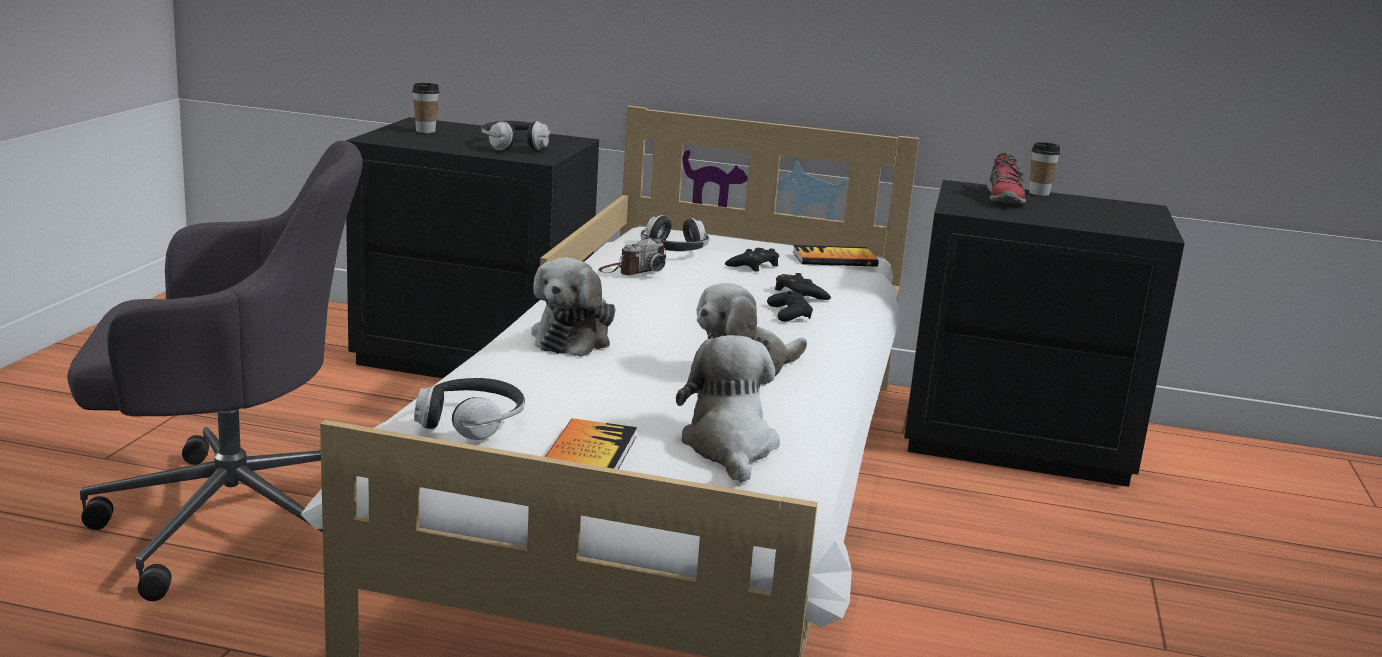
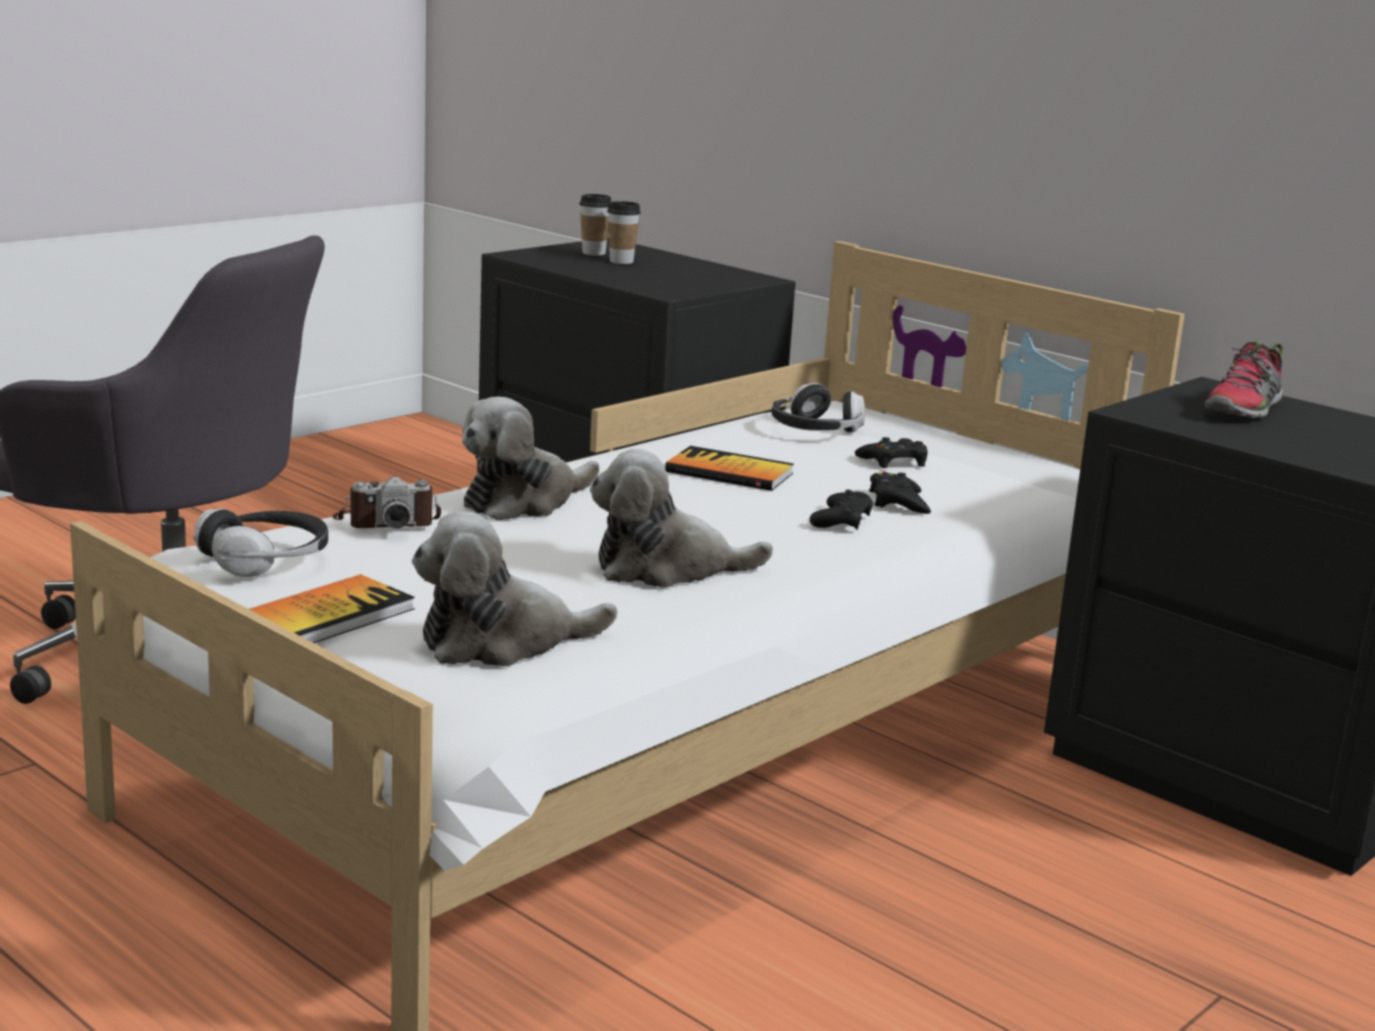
camera: 30 degrees right, 0 degrees up
headphones [482,121,550,151] -> none
camera [598,239,666,275] -> camera moved to [332,477,441,528]
plush toy [676,335,780,483] -> plush toy turned 135 degrees counterclockwise [412,511,617,667]
book [793,245,879,267] -> book moved to [665,446,794,491]
cup [1029,142,1061,196] -> cup moved to [607,201,641,264]

